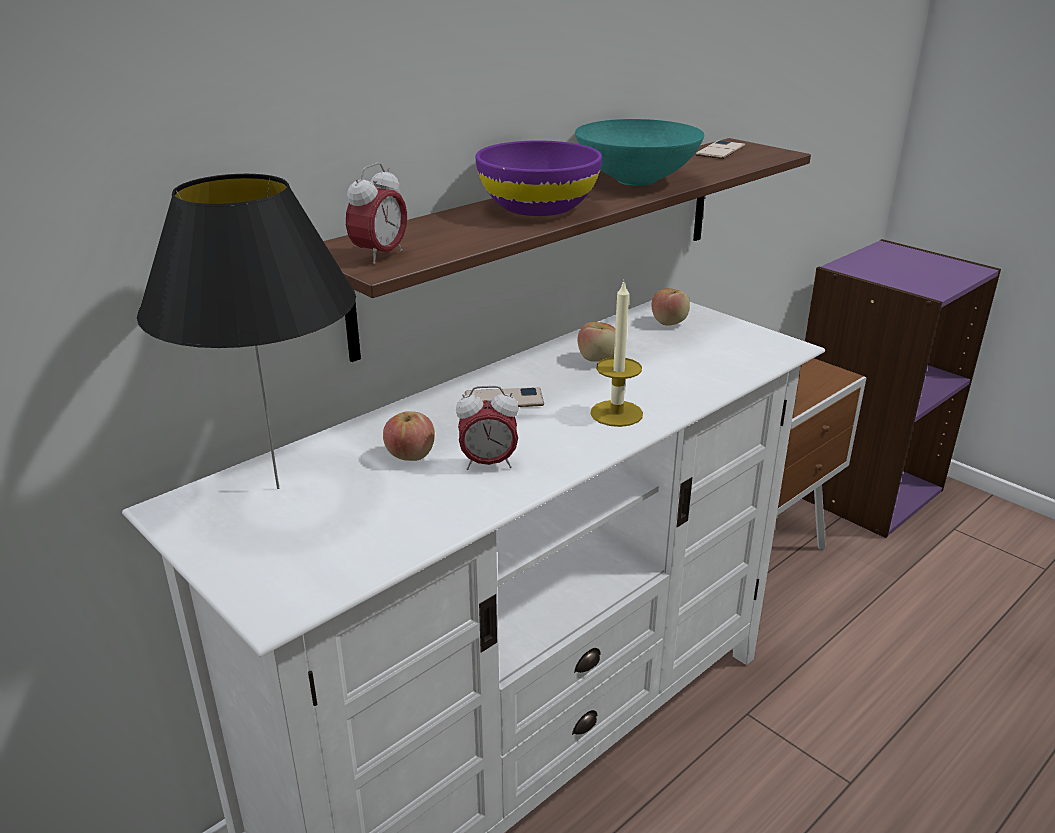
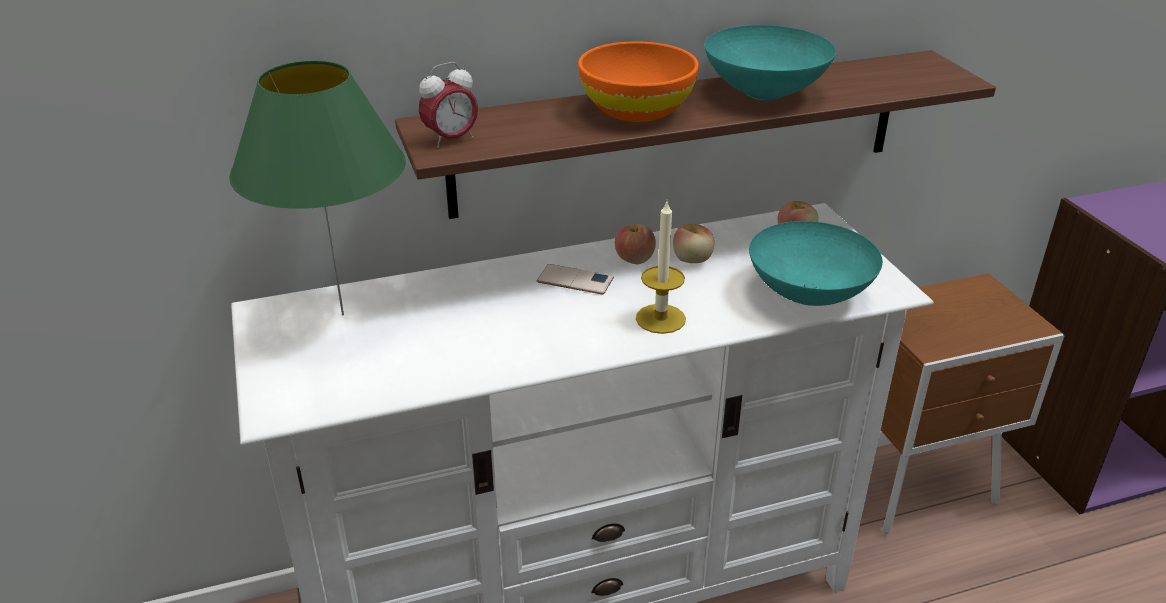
camera: 25 degrees right, 5 degrees up
black table lamp [137,174,356,489] -> green table lamp [229,60,406,315]
apple [383,411,435,461] -> apple moved to [615,224,656,264]
alarm clock [456,386,519,470] -> none
purple bowl [475,140,602,216] -> orange bowl [578,41,699,122]
phone [695,140,745,159] -> none
none -> turquoise bowl [749,221,883,306]

